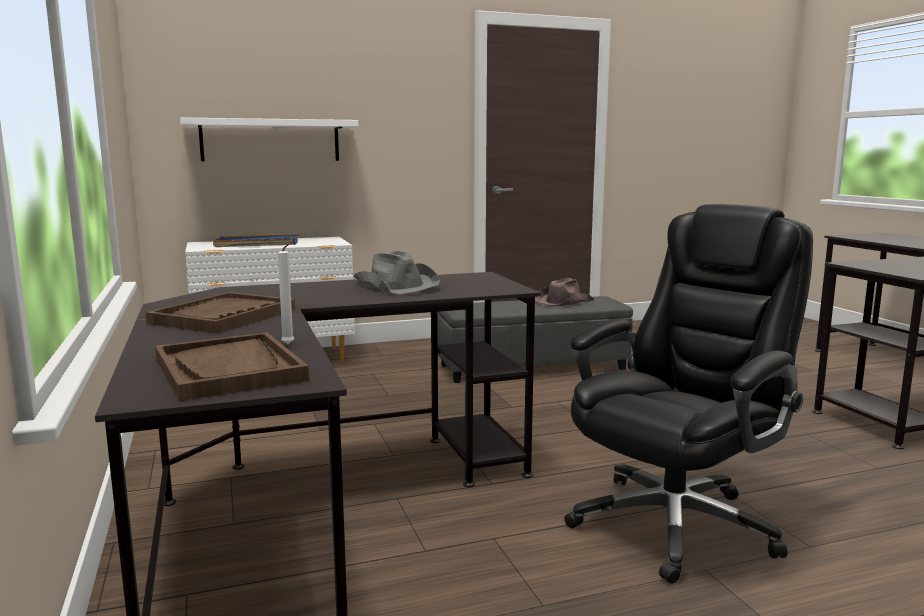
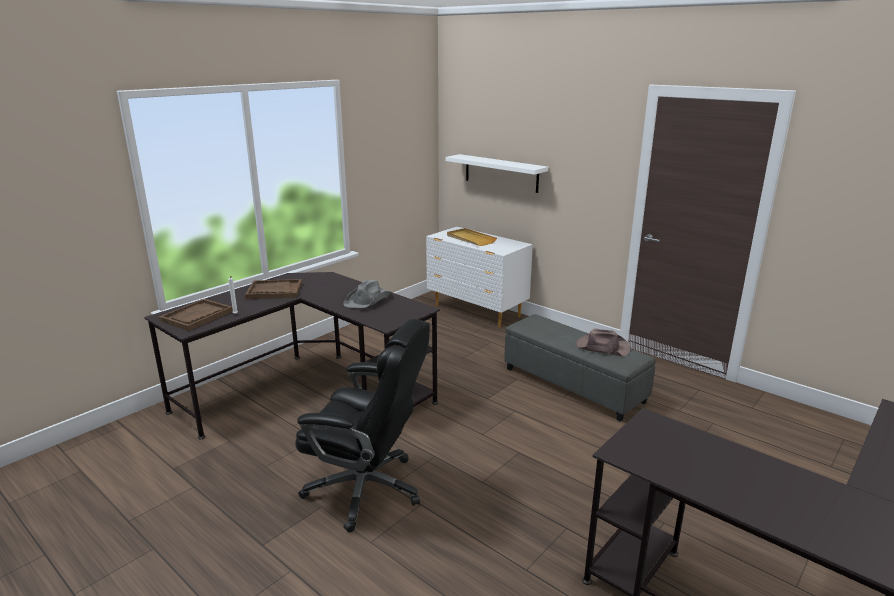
camera: 60 degrees right, 10 degrees up
blue tray [213,234,298,247] -> beige tray [447,228,497,246]

